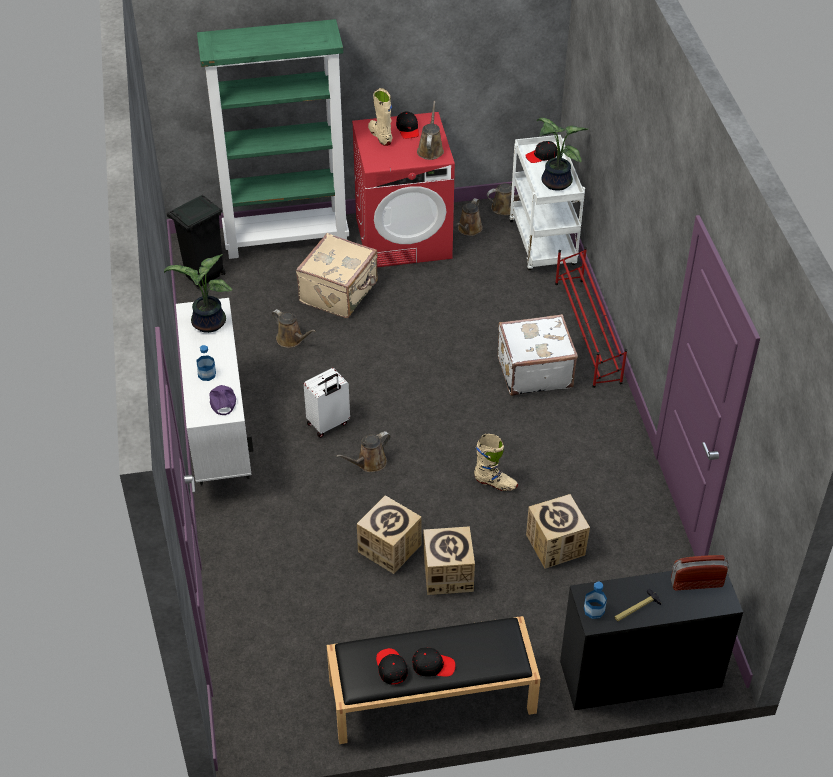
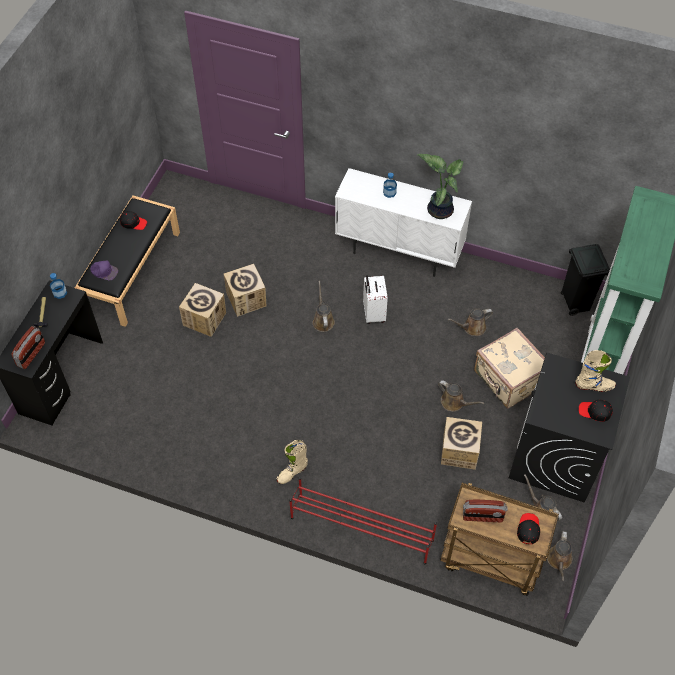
camera: 120 degrees right, 10 degrees up
purple cap [210,385,236,415] -> purple cap moved to [90,261,118,280]
red washing machine [352,112,455,267] -> black washing machine [509,353,630,503]
black cap [412,648,456,677] -> none
brown watering can [417,101,444,160] -> brown watering can moved to [438,380,484,412]
beige boot [474,434,518,491] -> beige boot moved to [277,440,308,484]
white suitcase [498,314,578,396] -> none
white cart [509,135,585,270] -> brown cart [440,483,559,596]
cardboard box [526,494,590,569] -> cardboard box moved to [441,417,482,470]
potted plant [537,118,588,191] -> radio [463,500,508,522]

